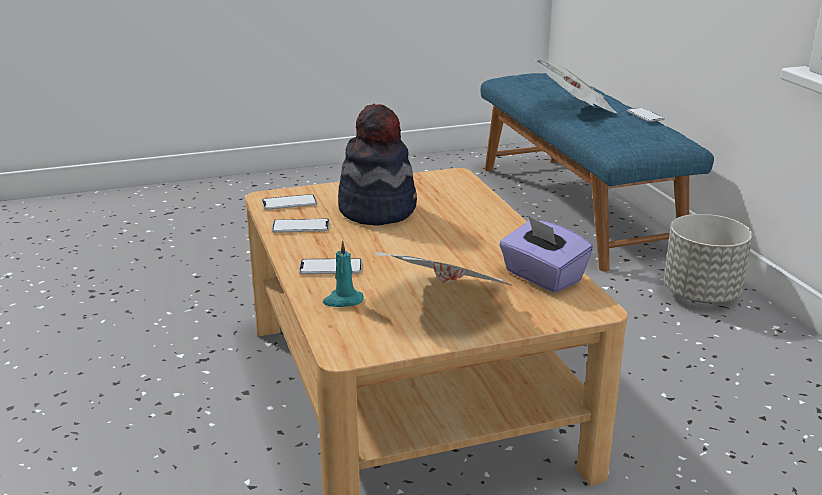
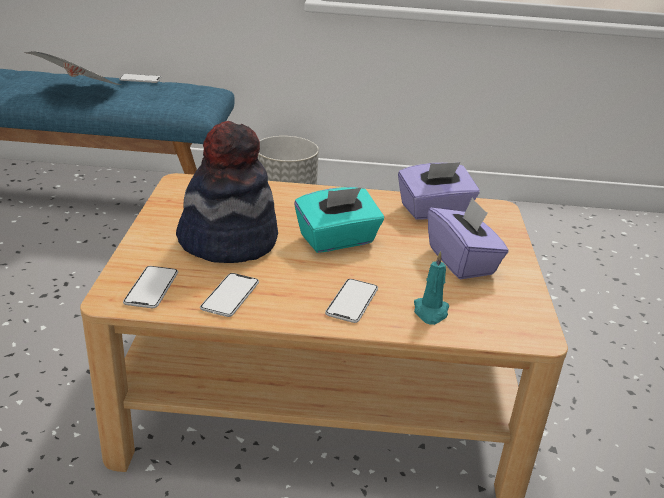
camera: 70 degrees left, 5 degrees up
newspaper [374,252,513,286] -> purple tissue box [428,197,509,279]
none -> turquoise tissue box [294,187,384,253]

